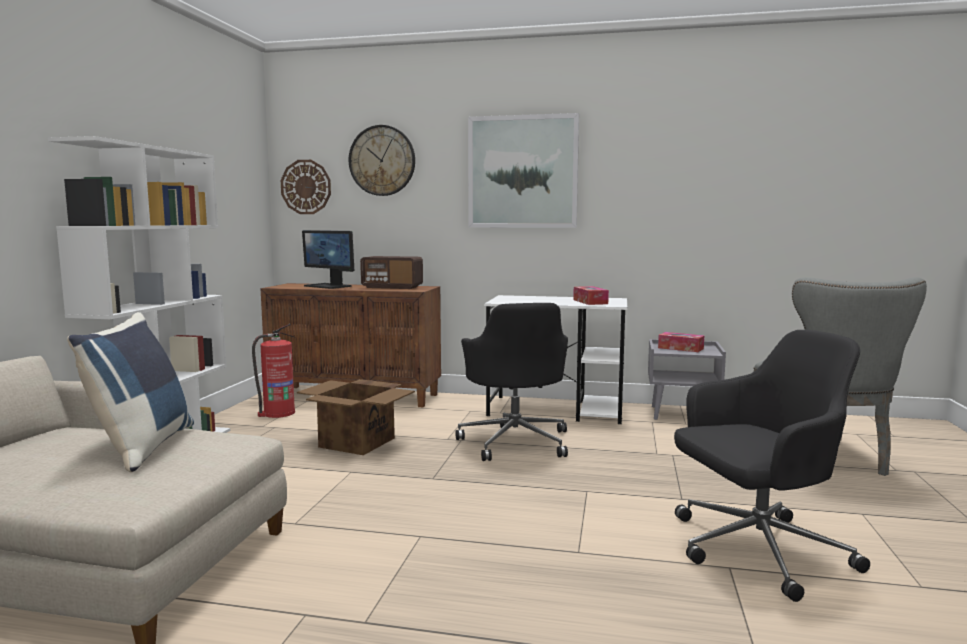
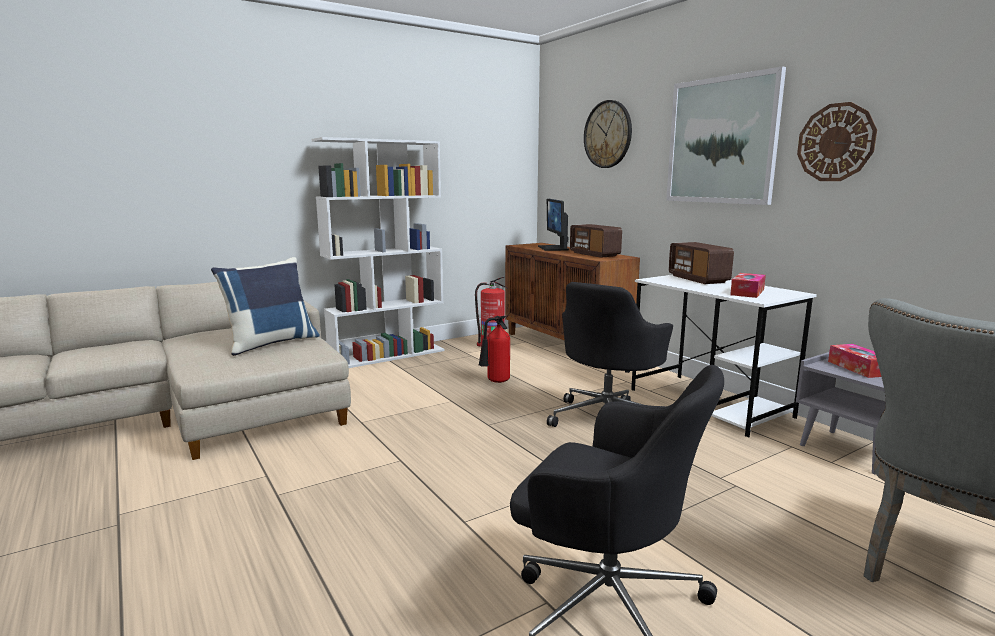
camera: 45 degrees right, 5 degrees up
wall clock [281,160,331,214] -> wall clock moved to [797,102,877,181]
cardboard box [297,379,415,455] -> fire extinguisher [478,316,510,383]
none -> radio [669,242,734,284]

